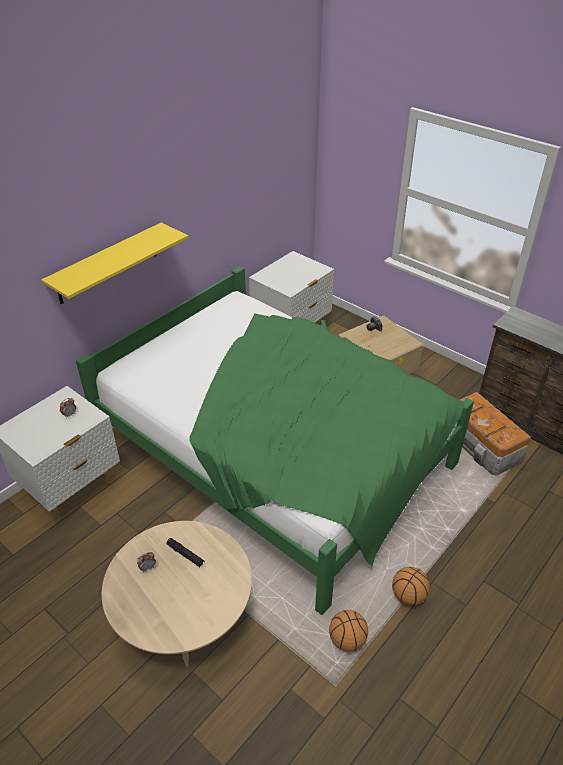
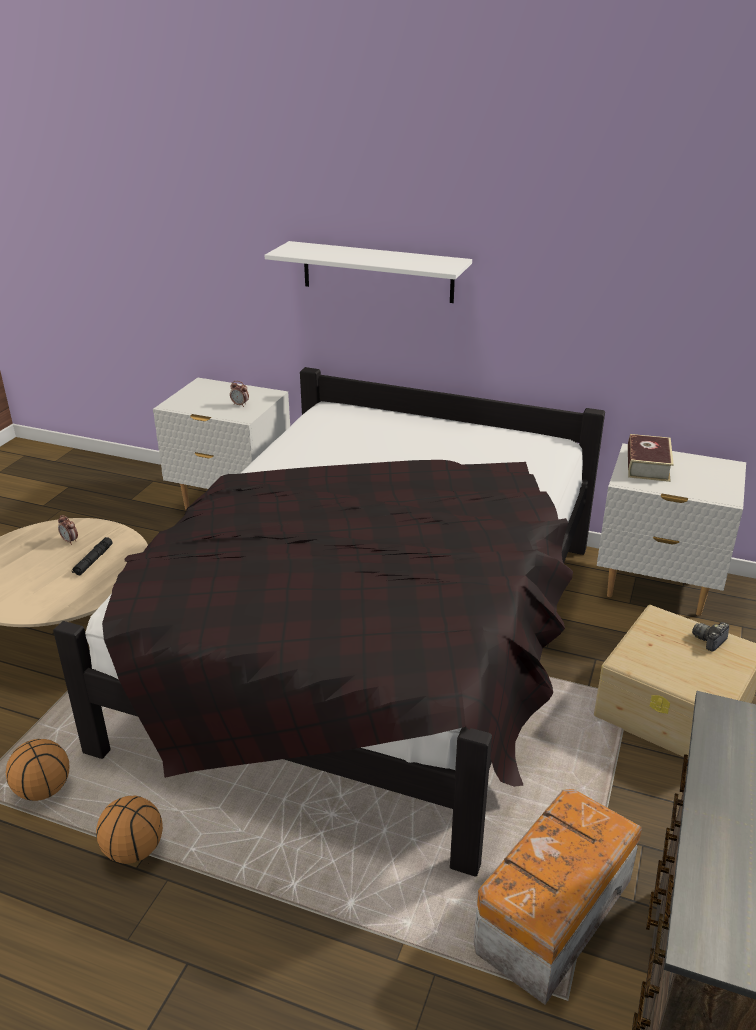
camera: 70 degrees right, 10 degrees down
yellow shelf [41,223,188,304] -> white shelf [264,241,472,303]
green bed [76,266,474,615] -> black bed [53,367,605,876]
none -> book [628,434,674,482]

